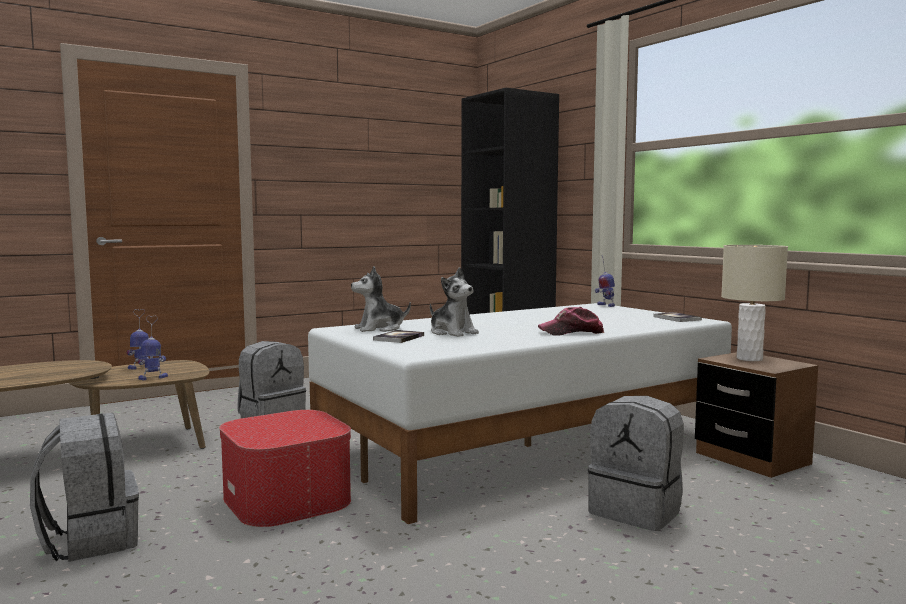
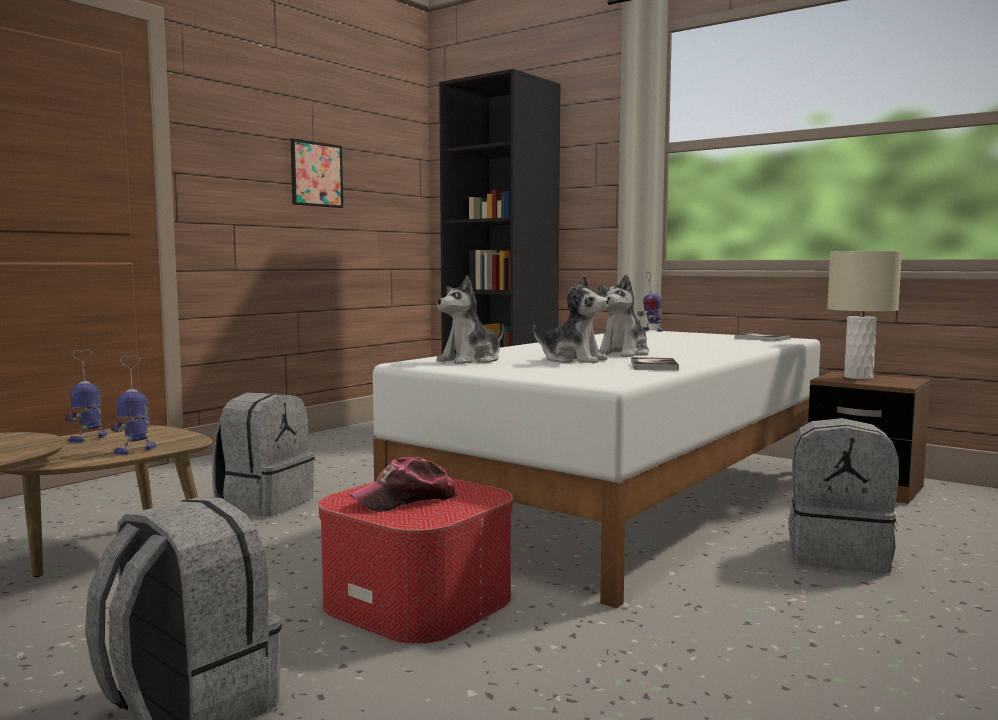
camera: 20 degrees left, 0 degrees up
book [373,330,424,343] -> book moved to [631,357,679,370]
cap [538,307,604,335] -> cap moved to [350,457,457,512]
none -> picture [291,138,343,208]
none -> plush toy [598,274,649,357]

